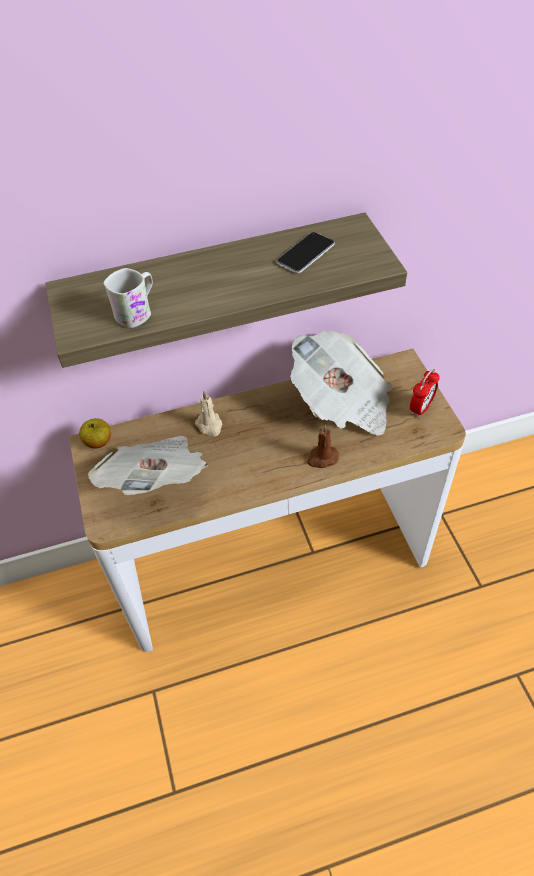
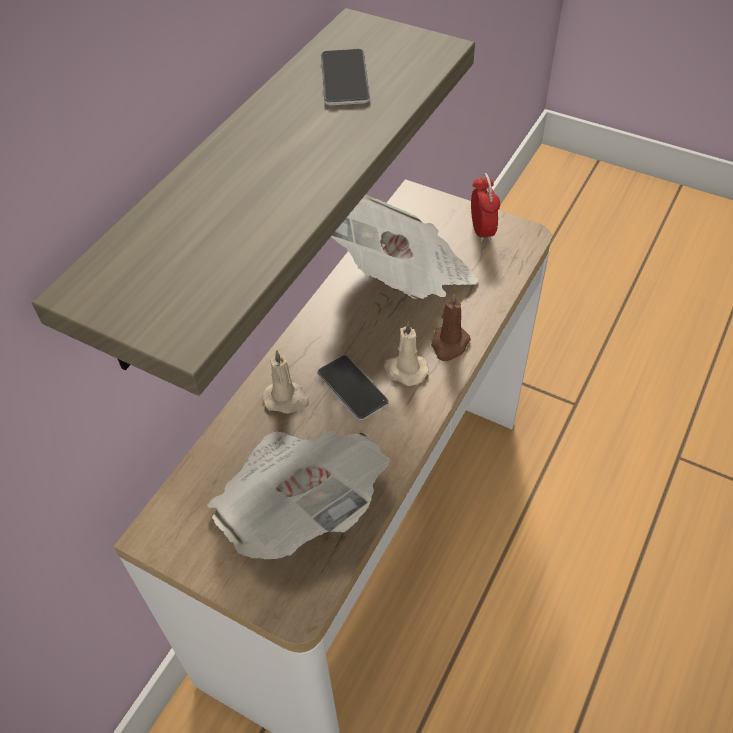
camera: 45 degrees left, 0 degrees up
apple [79,418,111,449] -> none
white mug [103,268,153,328] -> none
none -> phone [317,355,389,420]
none -> beige candle [384,321,429,386]

